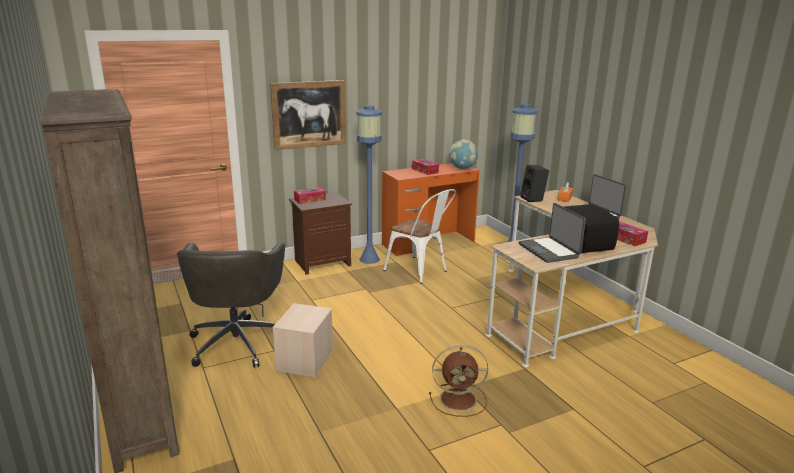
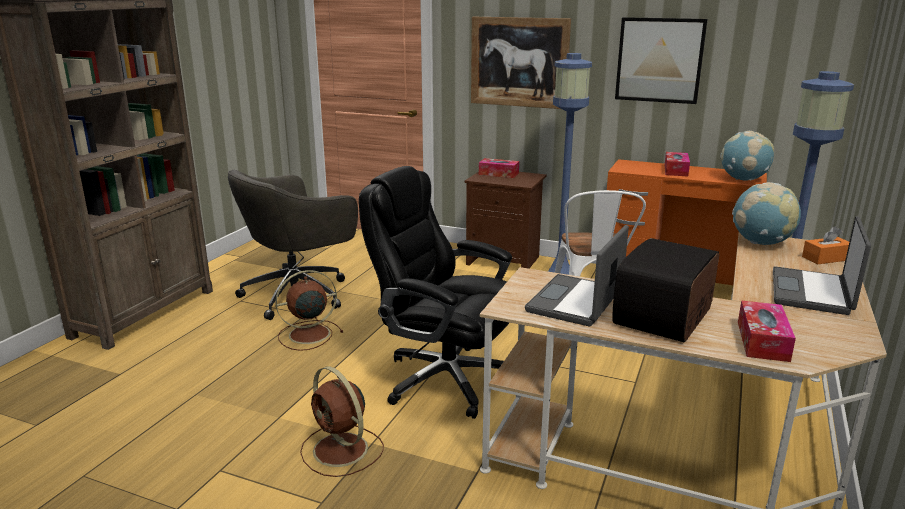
camera: 50 degrees right, 0 degrees up
beige storage box [273,303,333,378] -> brown fan [275,270,343,351]
black speaker [520,165,549,202] -> globe [732,182,801,245]
none -> black office chair [359,166,512,419]
none -> picture [615,17,708,104]

